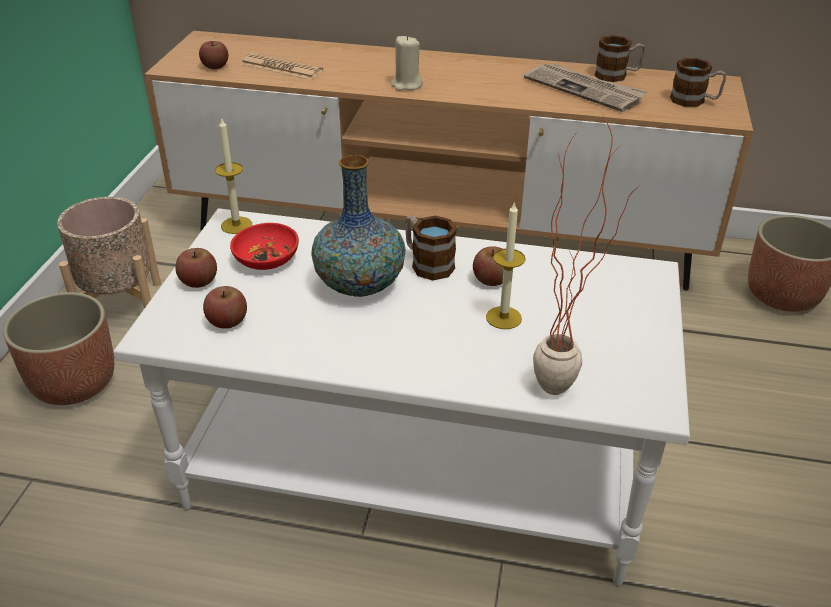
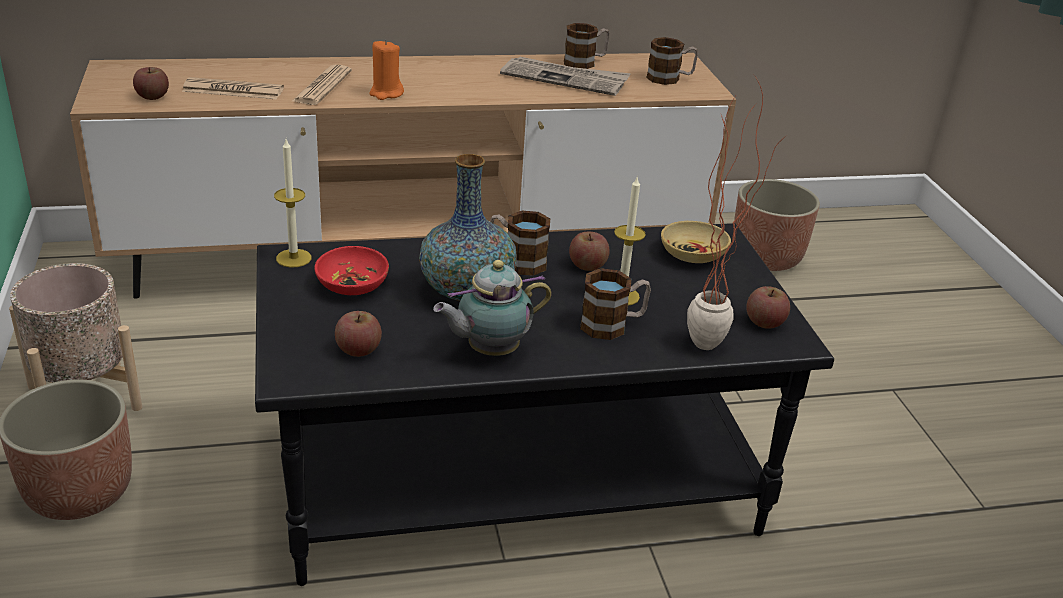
camera: 25 degrees left, 5 degrees down
white coffee table [113,208,690,585] -> black coffee table [255,223,834,586]
apple [175,248,217,288] -> apple moved to [746,286,790,329]
beige candle [391,35,423,91] -> orange candle [370,40,404,100]
none -> newspaper [292,65,352,105]
none -> teapot [433,260,551,356]
none -> mug [580,268,651,340]
none -> beige bowl [661,221,731,263]

